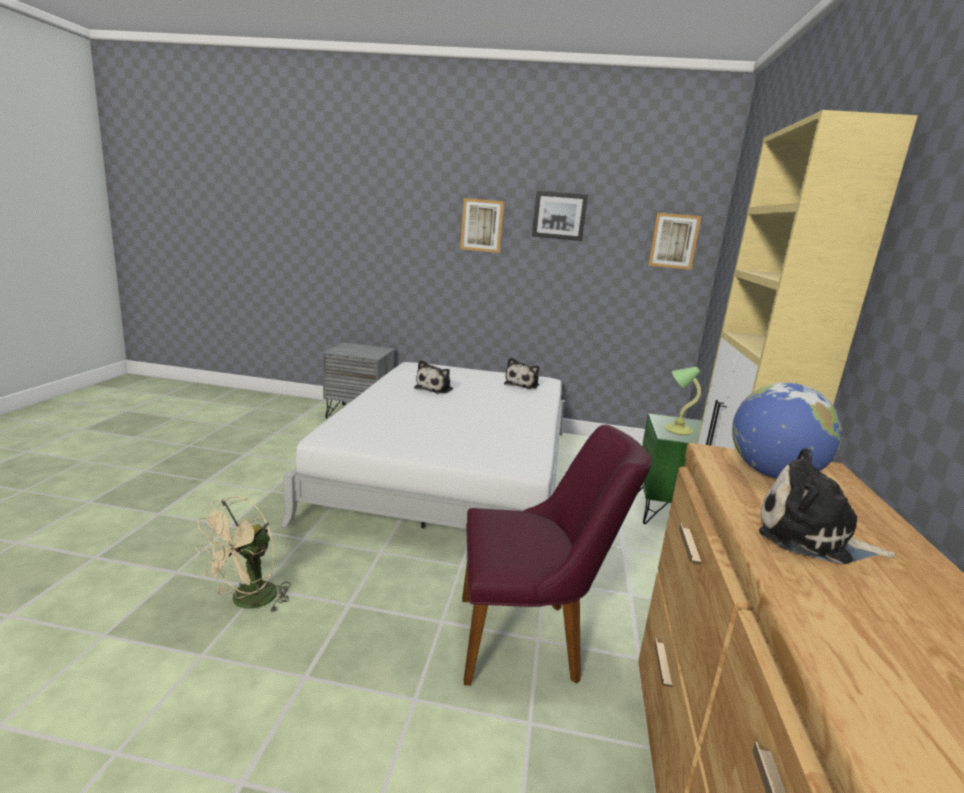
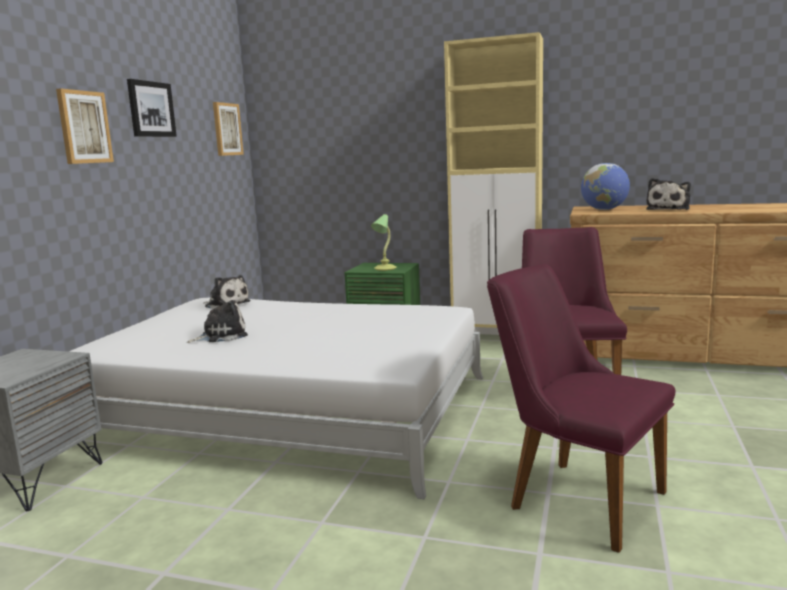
camera: 80 degrees left, 5 degrees down
beige fan [195,496,291,612] -> purple chair [487,264,676,553]
plush toy [414,360,453,394] -> plush toy turned 60 degrees counterclockwise [187,299,248,343]

